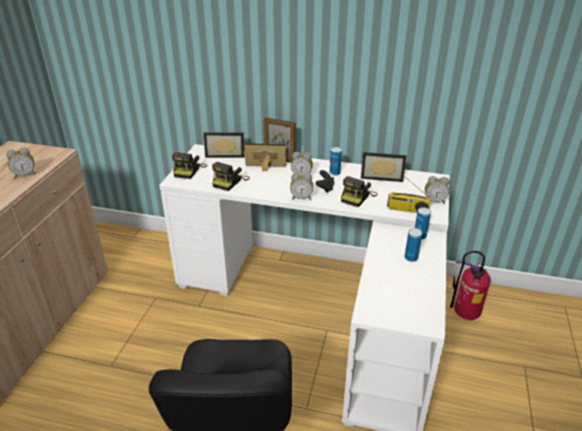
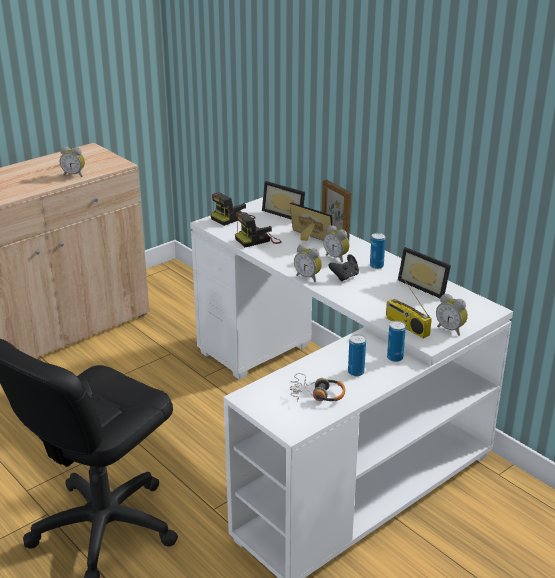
camera: 35 degrees right, 5 degrees down
camera [341,176,378,207] -> none
fire extinguisher [450,251,491,320] -> none
none -> headphones [290,373,345,402]

